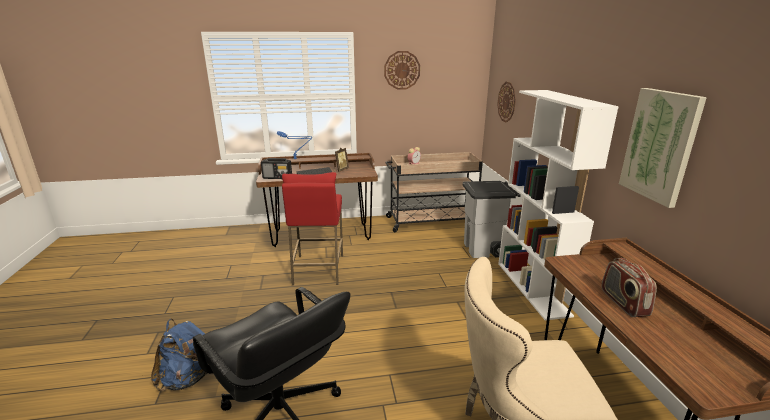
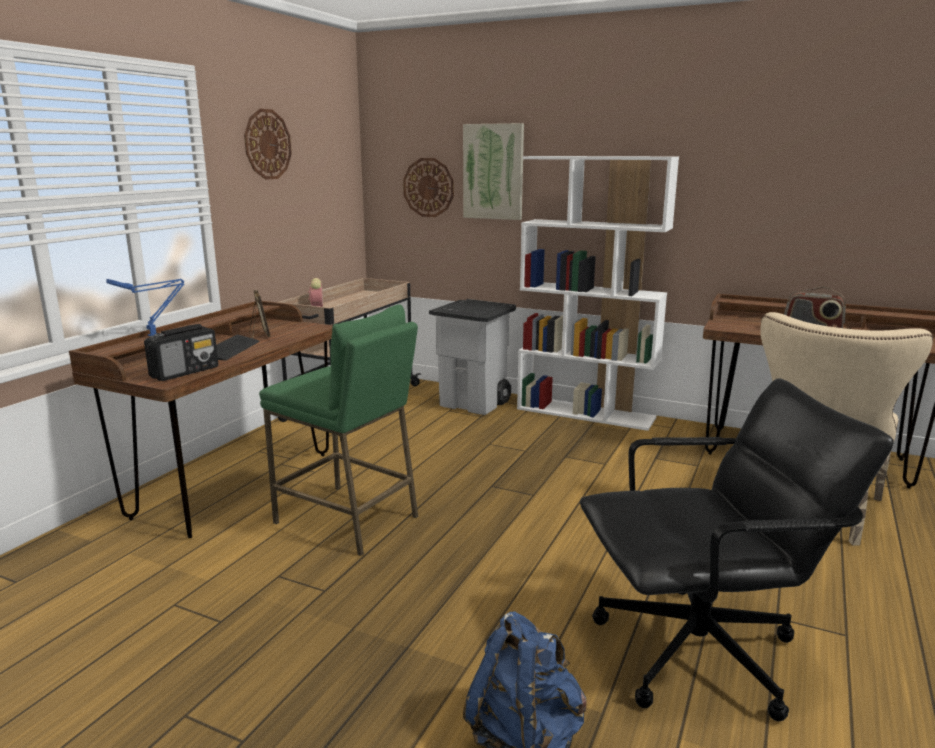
camera: 55 degrees left, 5 degrees down
red stool [282,172,343,286] -> green stool [259,304,418,556]
picture [619,88,707,208] -> picture moved to [463,123,524,220]

